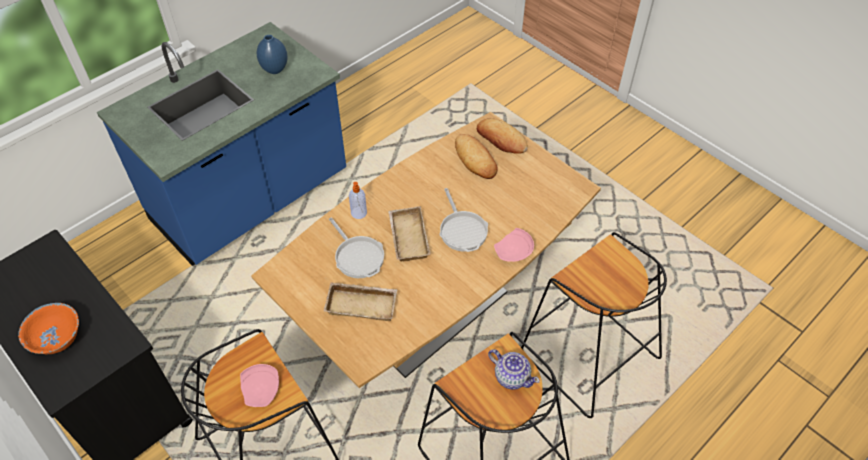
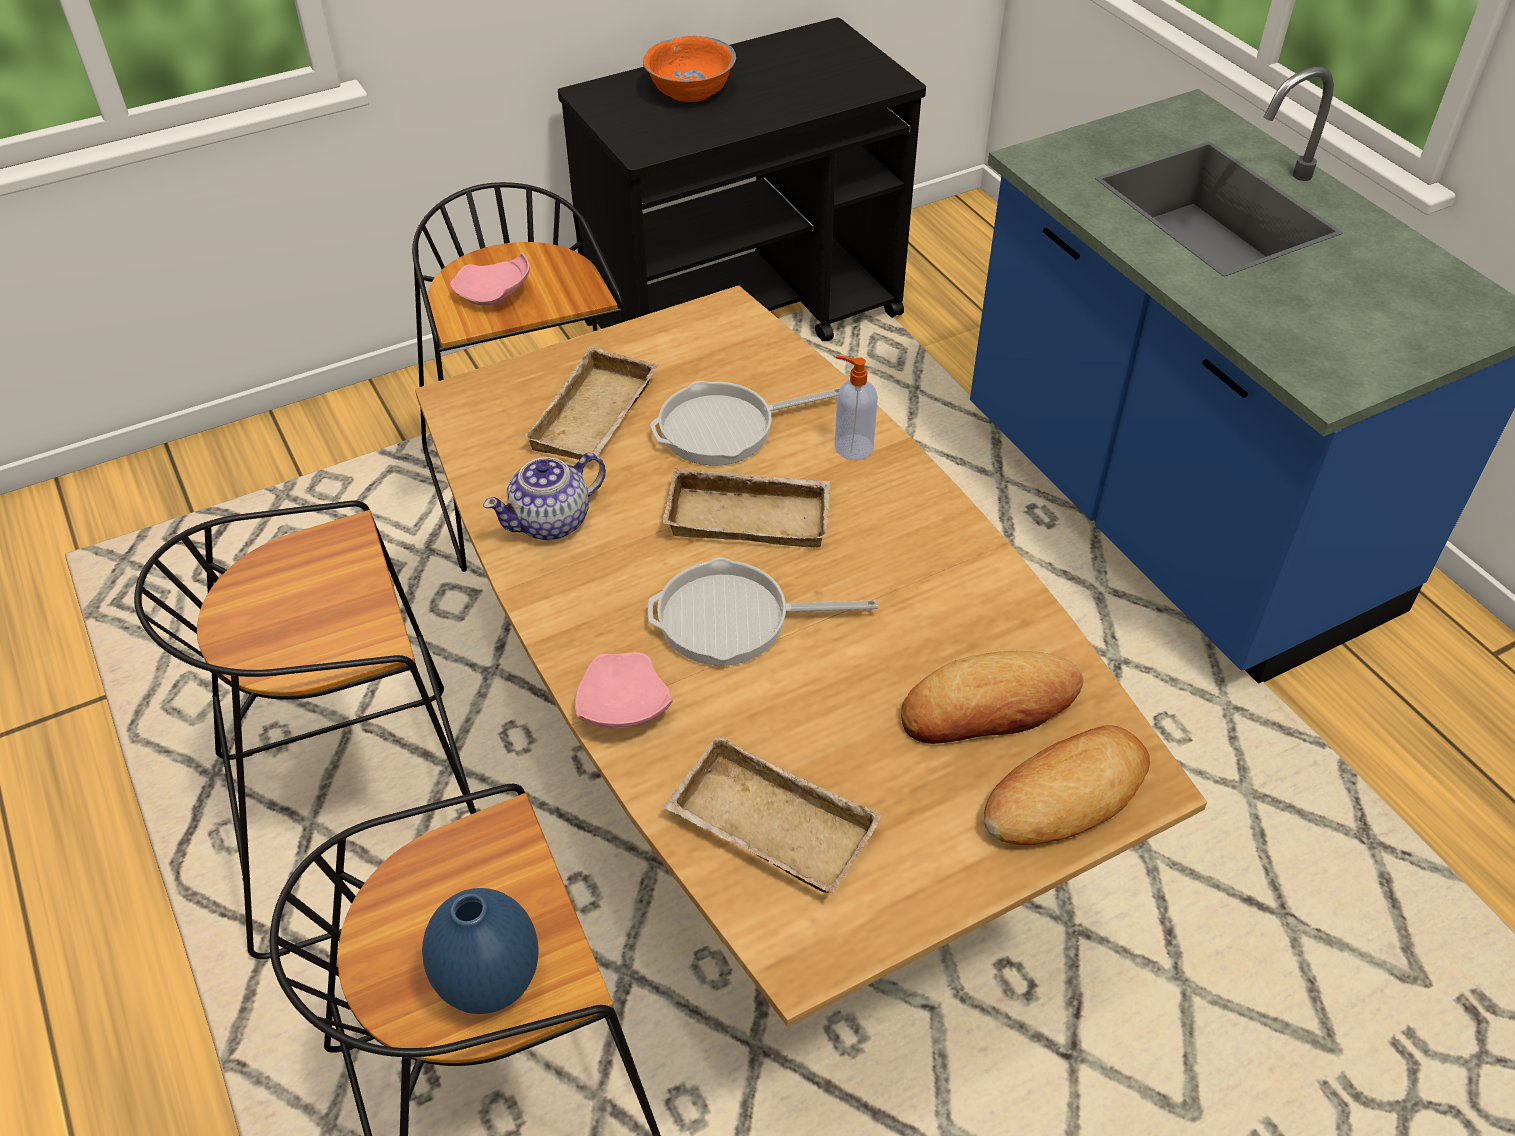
camera: 105 degrees right, 5 degrees down
blue vase [257,35,287,74] -> blue vase moved to [422,888,539,1014]
teapot [488,349,540,390] -> teapot moved to [483,453,606,540]
none -> beige tray [663,735,882,894]

